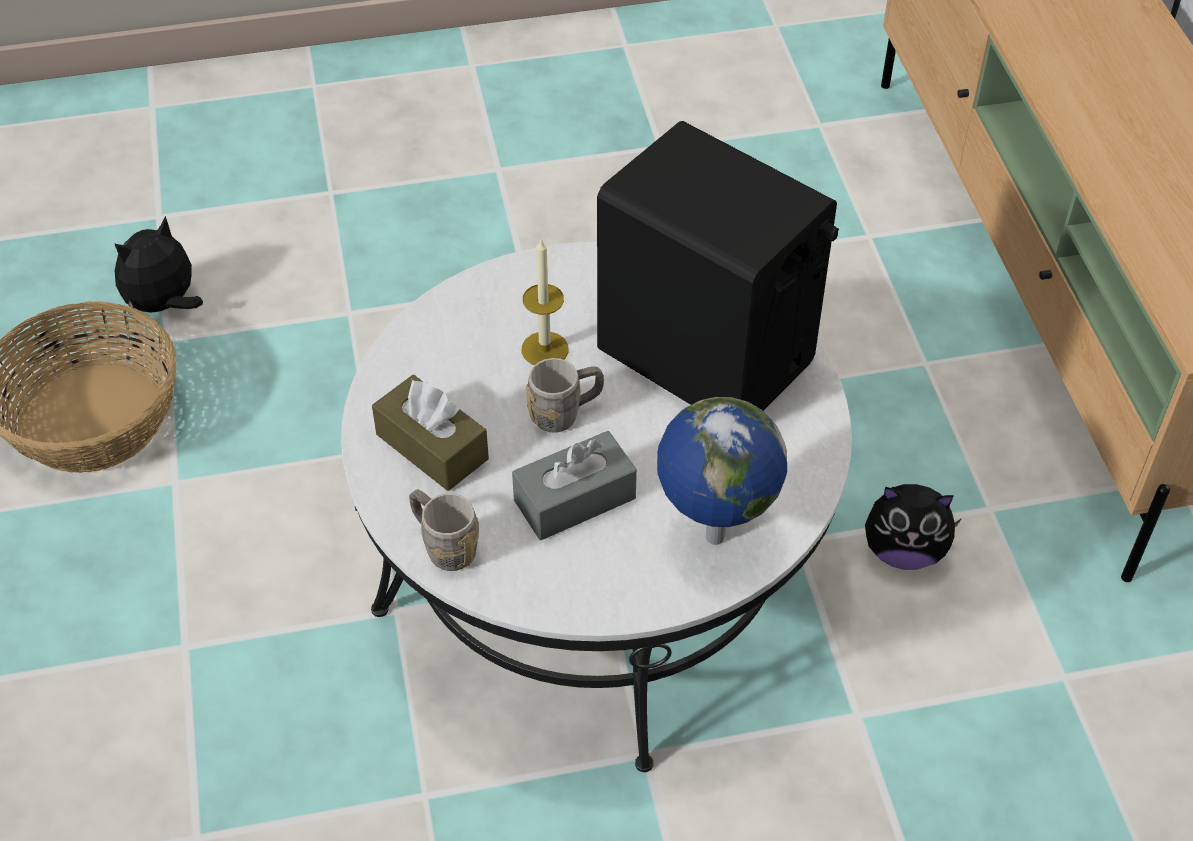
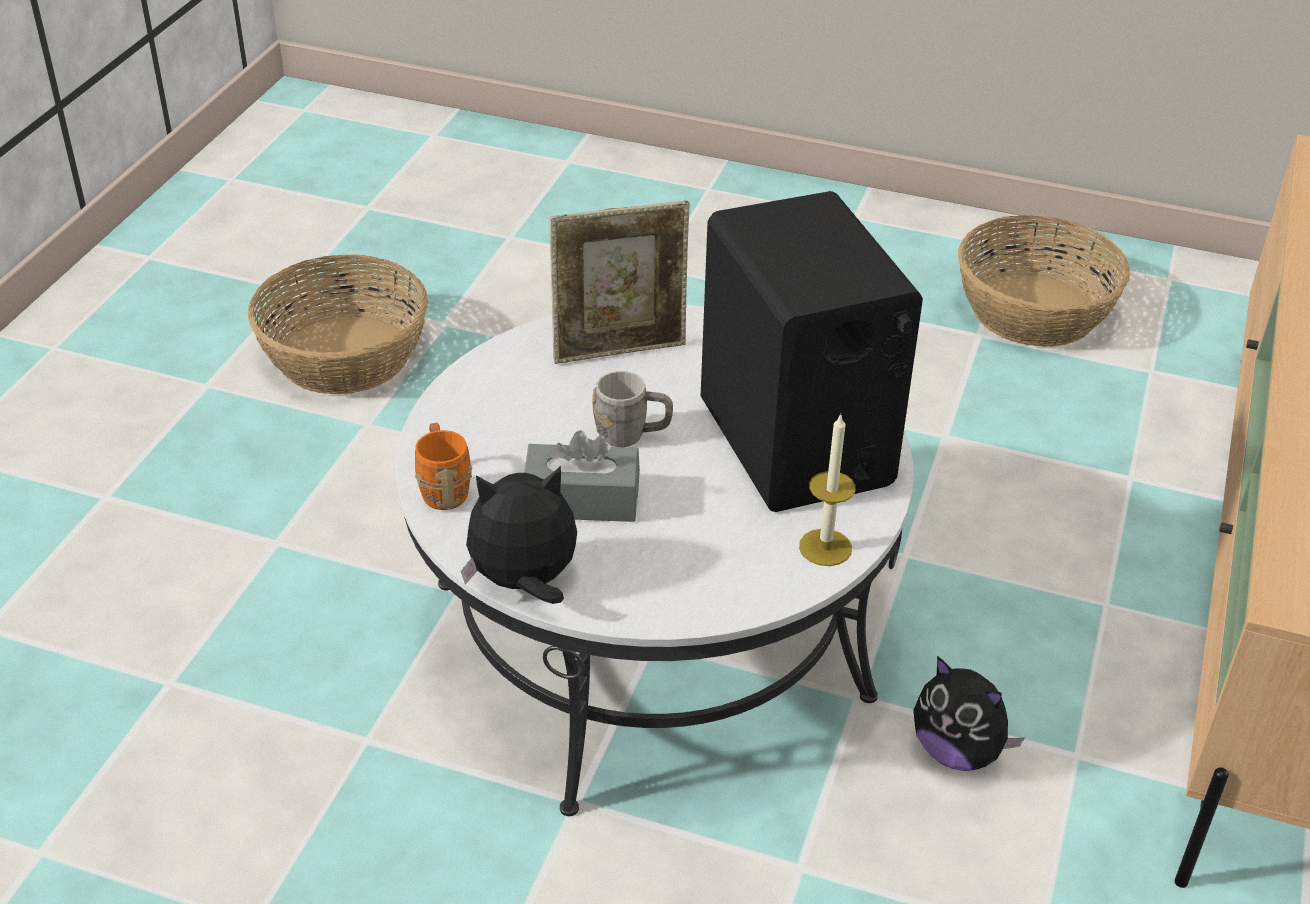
camera: 30 degrees right, 10 degrees down
plush toy [115,216,203,320] -> plush toy moved to [461,466,577,604]
brown tissue box [372,375,489,491] -> none
grey mug [409,490,479,571] -> orange mug [415,423,472,510]
candle [522,238,568,365] -> candle moved to [799,414,856,566]
globe [657,397,787,545] -> none
none -> picture frame [550,201,690,364]
none -> basket [958,214,1130,347]

